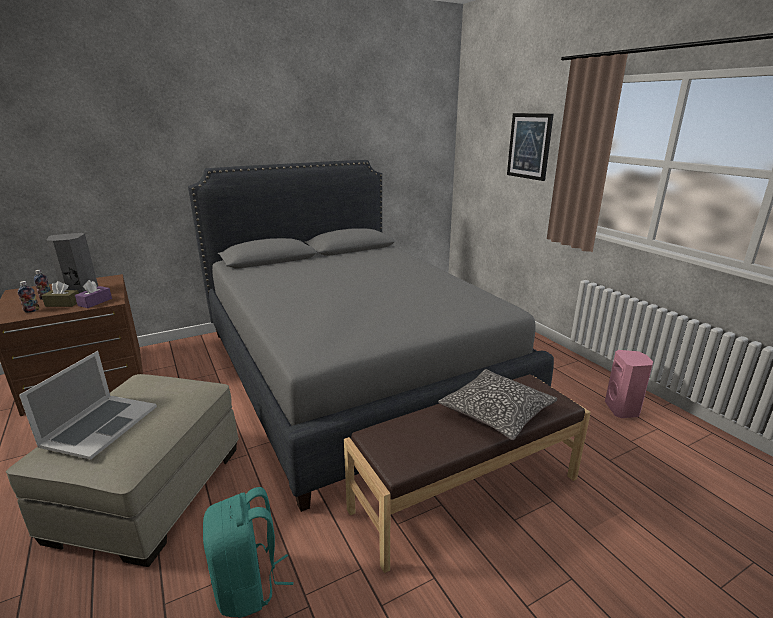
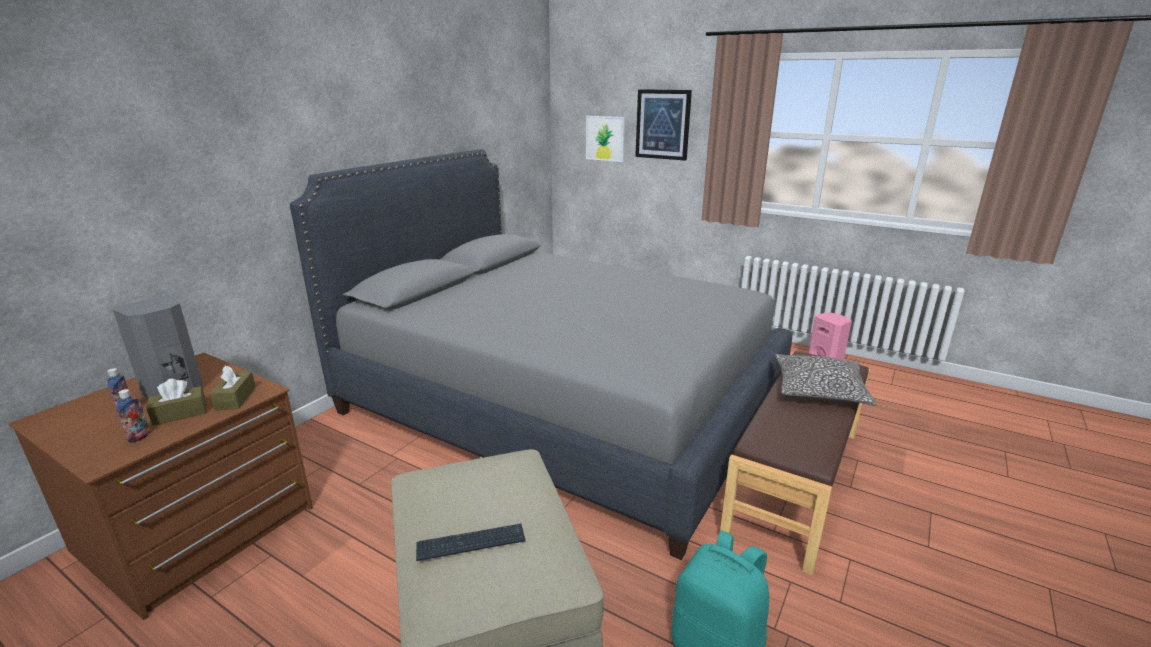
camera: 30 degrees left, 0 degrees up
laptop [19,351,157,460] -> keyboard [416,524,526,561]
purple tissue box [75,280,112,308] -> brown tissue box [210,365,256,410]
none -> picture [586,116,625,162]

